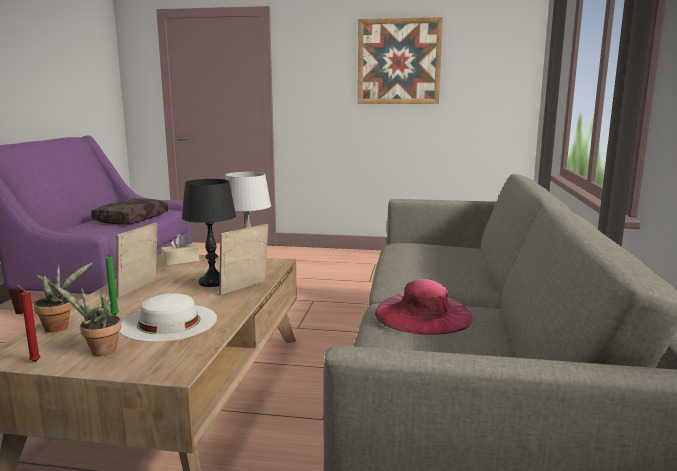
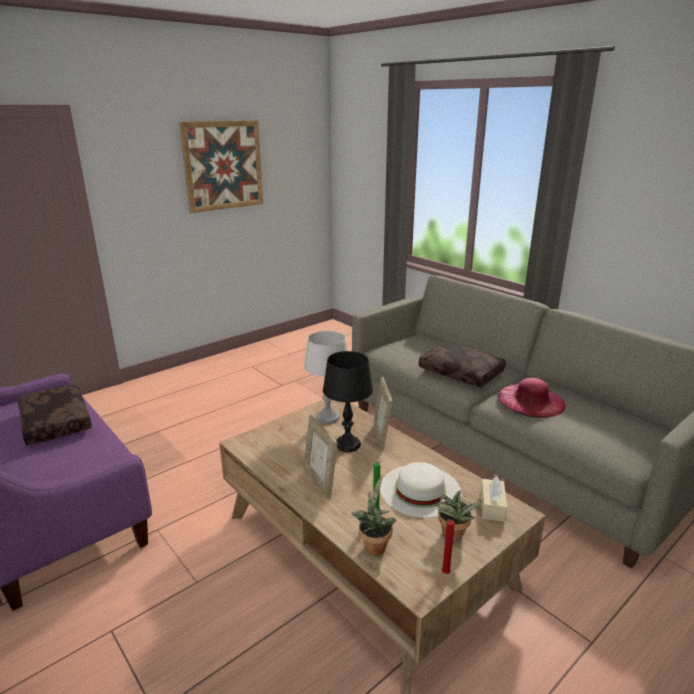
camera: 50 degrees left, 10 degrees up
beige tissue box [161,234,199,266] -> beige tissue box moved to [480,476,507,522]
none -> brown pillow [418,342,506,387]

